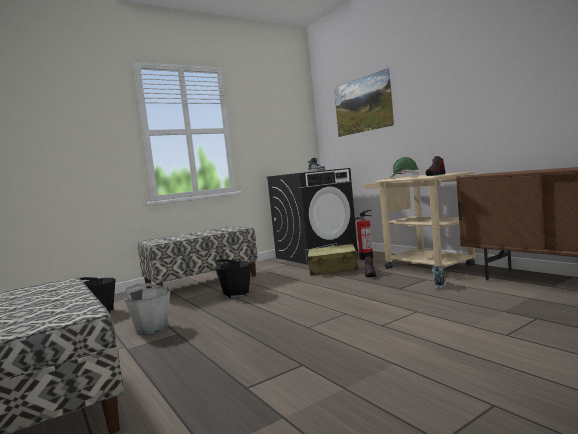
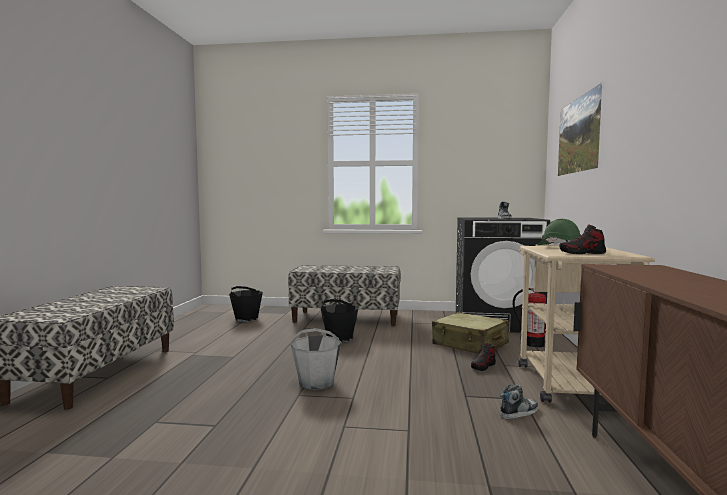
camera: 40 degrees right, 0 degrees up
grey bucket [123,283,170,335] -> grey bucket moved to [291,328,341,390]

